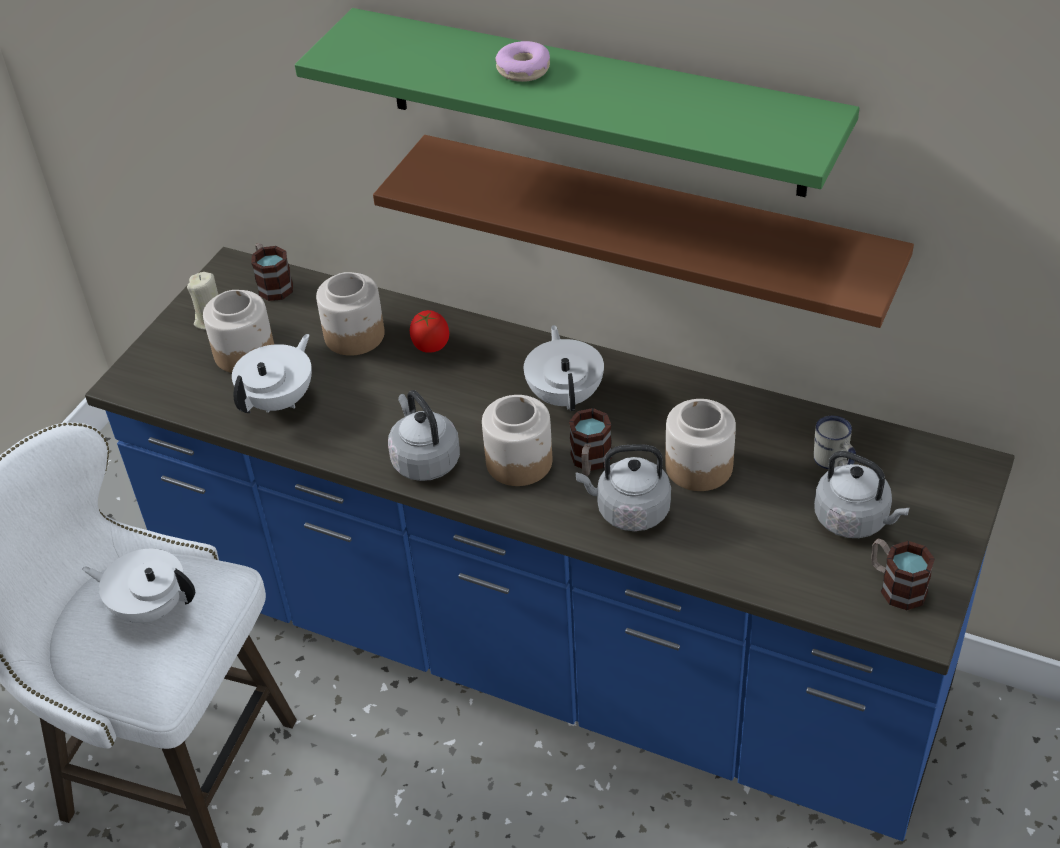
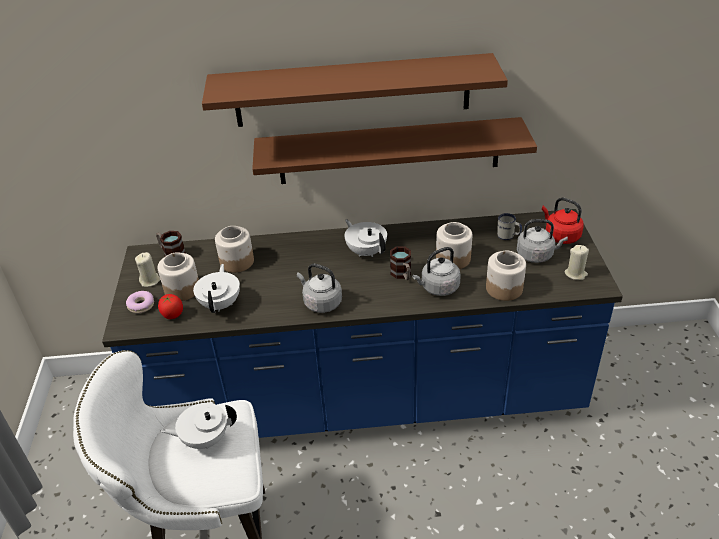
camera: 30 degrees left, 5 degrees down
green shelf [295,8,859,197] -> brown shelf [202,53,508,127]
tomato [410,310,449,353] -> tomato moved to [158,294,183,319]
jar [482,395,552,486] -> jar moved to [486,251,526,301]
donut [495,41,550,82] -> donut moved to [126,291,154,313]
mug [871,538,935,610] -> beige candle [564,245,589,280]
none -> red kettle [542,198,584,244]

